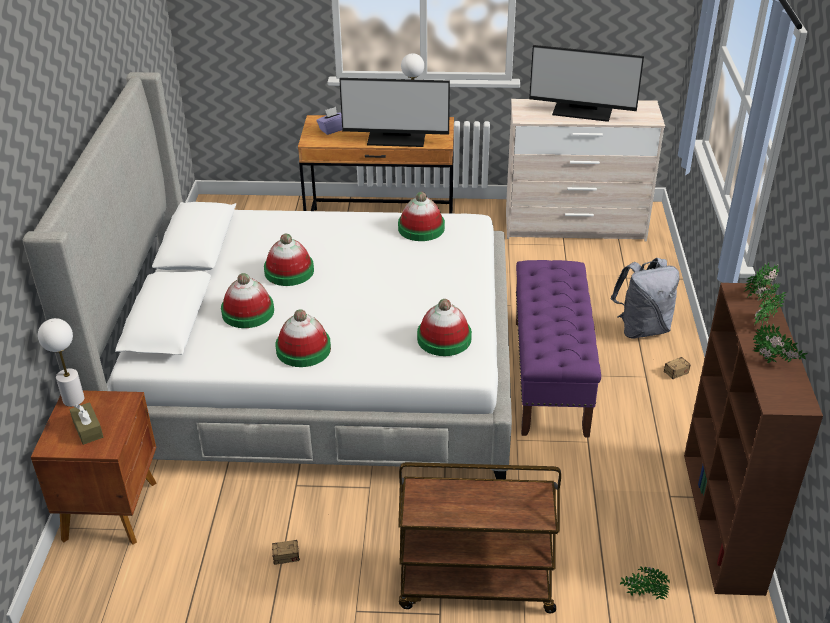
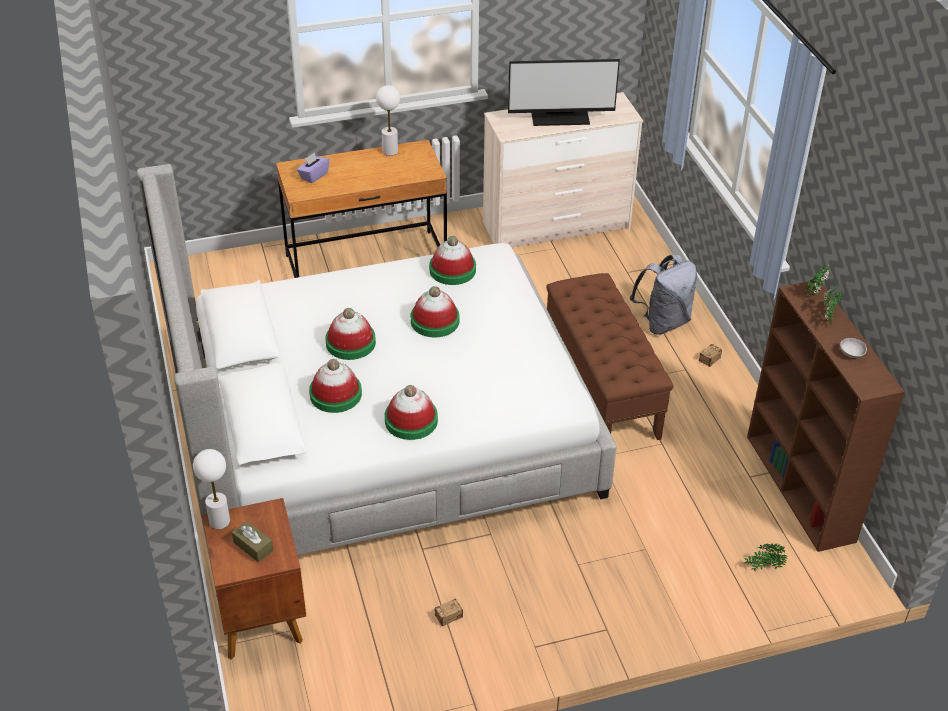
camera: 20 degrees left, 5 degrees up
monitor [339,78,450,147] -> none
brown cart [398,462,561,613] -> none
hat [417,299,472,356] -> hat moved to [411,286,459,337]
purple bench [516,260,601,437] -> brown bench [546,273,673,440]
potted plant [753,324,808,363] -> grey bowl [840,338,867,358]

